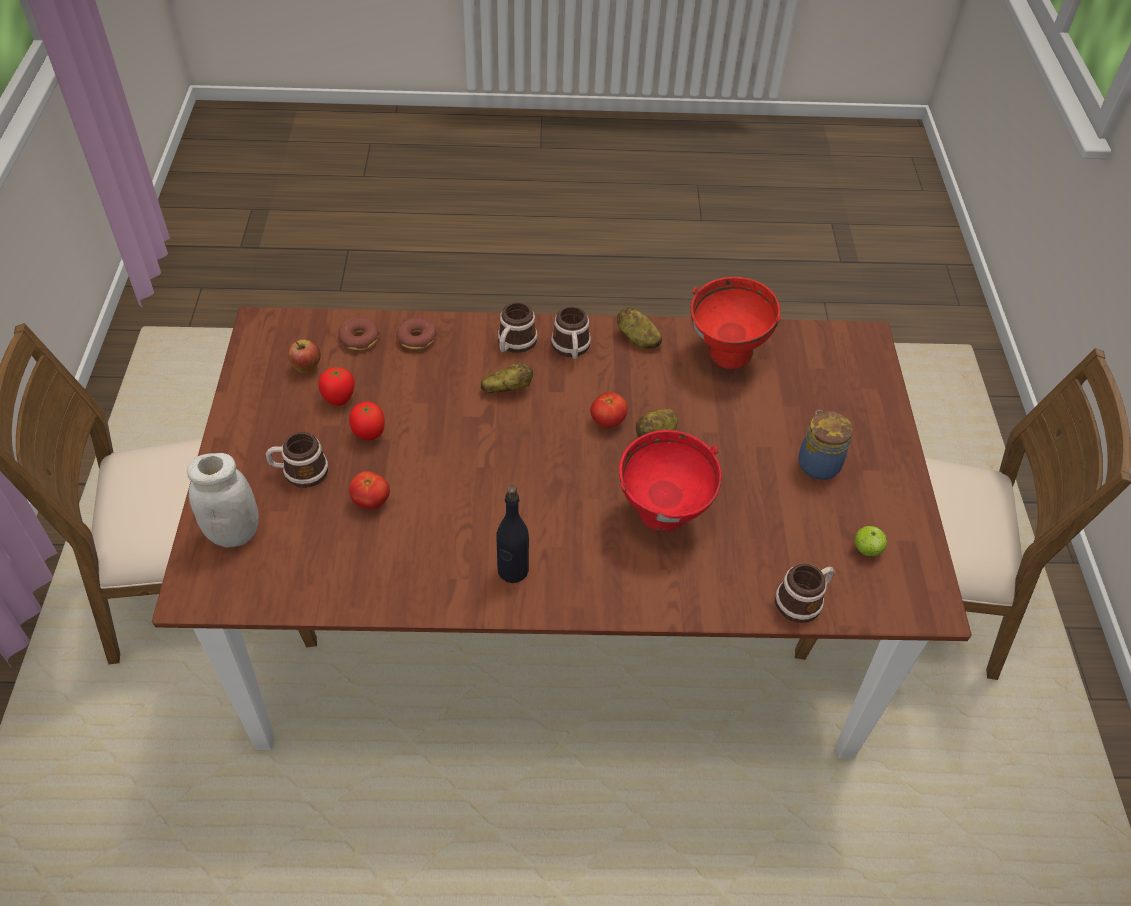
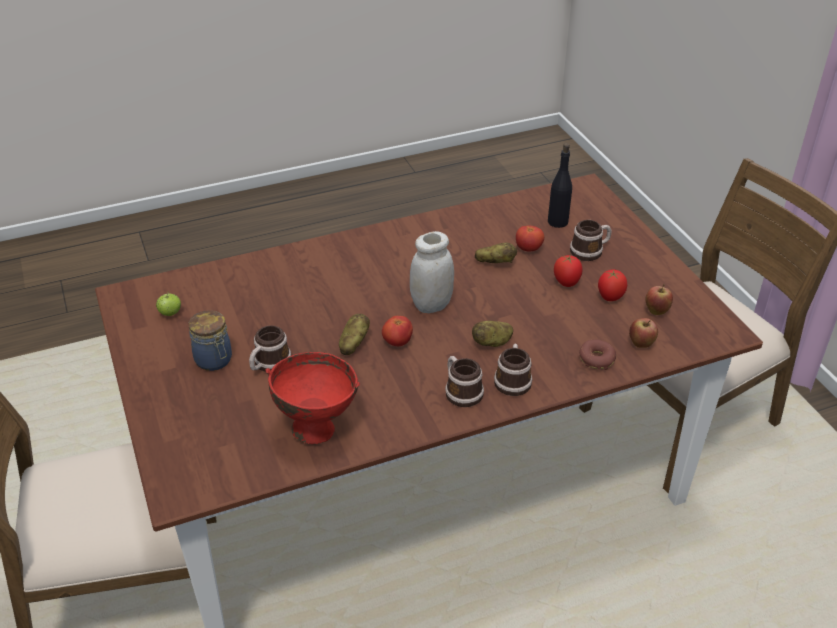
camera: 160 degrees right, 10 degrees down
white jar [187,453,259,548] -> white jar moved to [410,231,454,313]
donut [338,318,380,351] -> apple [629,318,658,348]
black bottle [496,485,529,583] -> black bottle moved to [548,143,572,228]
potato [617,307,662,349] -> potato moved to [475,242,517,263]
red bowl [619,430,722,532] -> none
mug [775,564,834,623] -> mug moved to [249,325,291,372]

